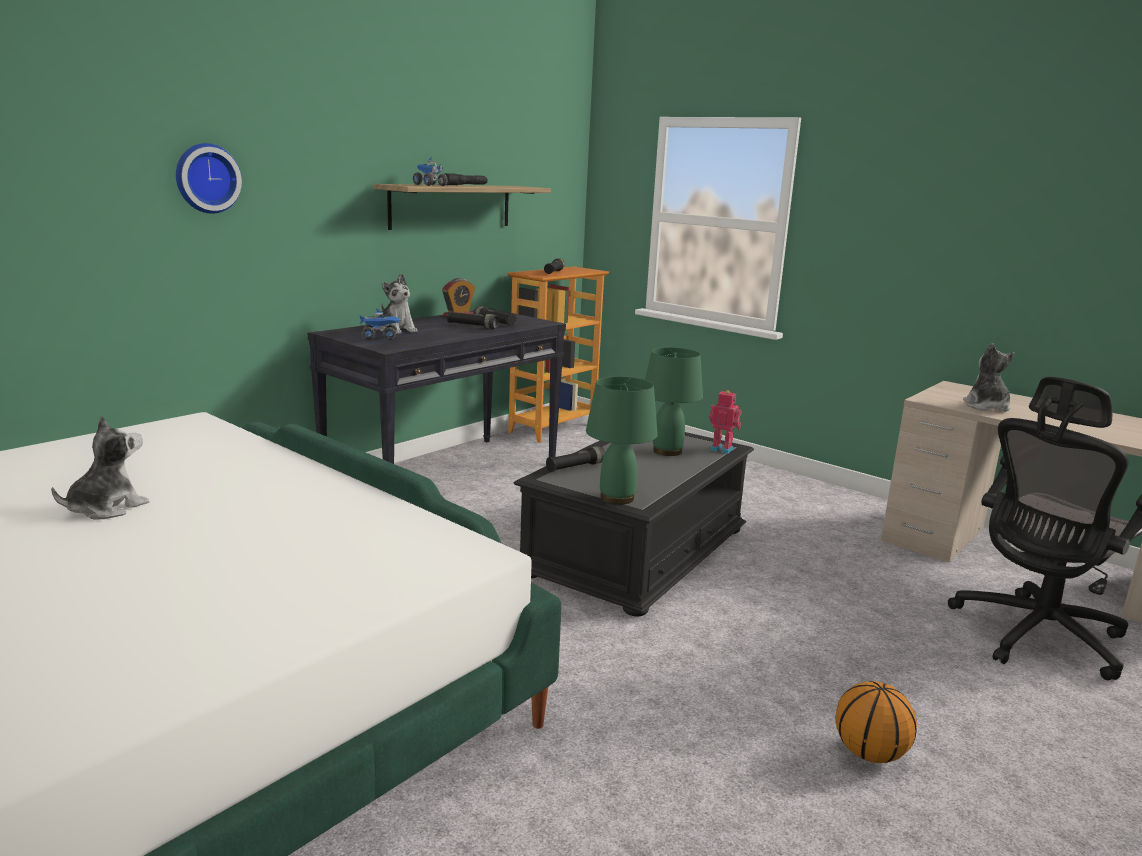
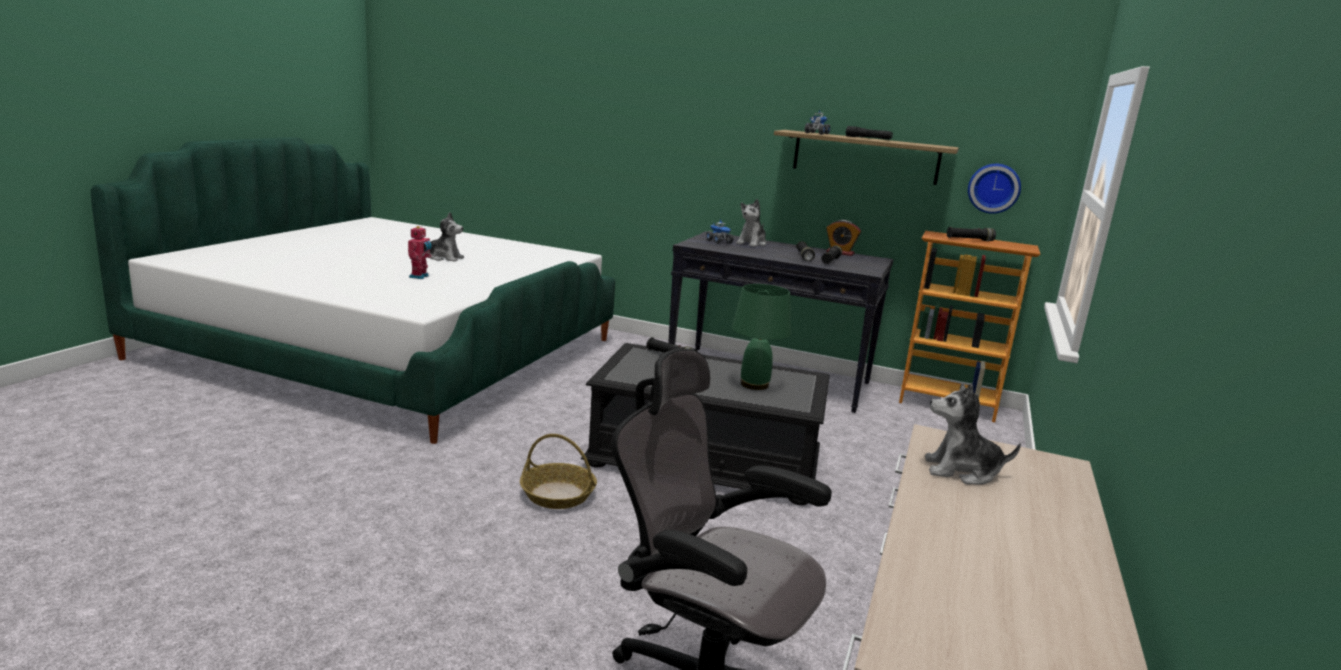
camera: 70 degrees right, 0 degrees up
wall clock [176,143,242,214] -> wall clock moved to [968,164,1021,214]
green table lamp [586,376,658,505] -> none
toy robot [709,390,741,454] -> toy robot moved to [408,226,432,279]
basketball [835,681,917,763] -> none
plush toy [963,343,1014,412] -> plush toy turned 150 degrees counterclockwise [925,383,1021,484]
none -> basket [520,434,597,509]

